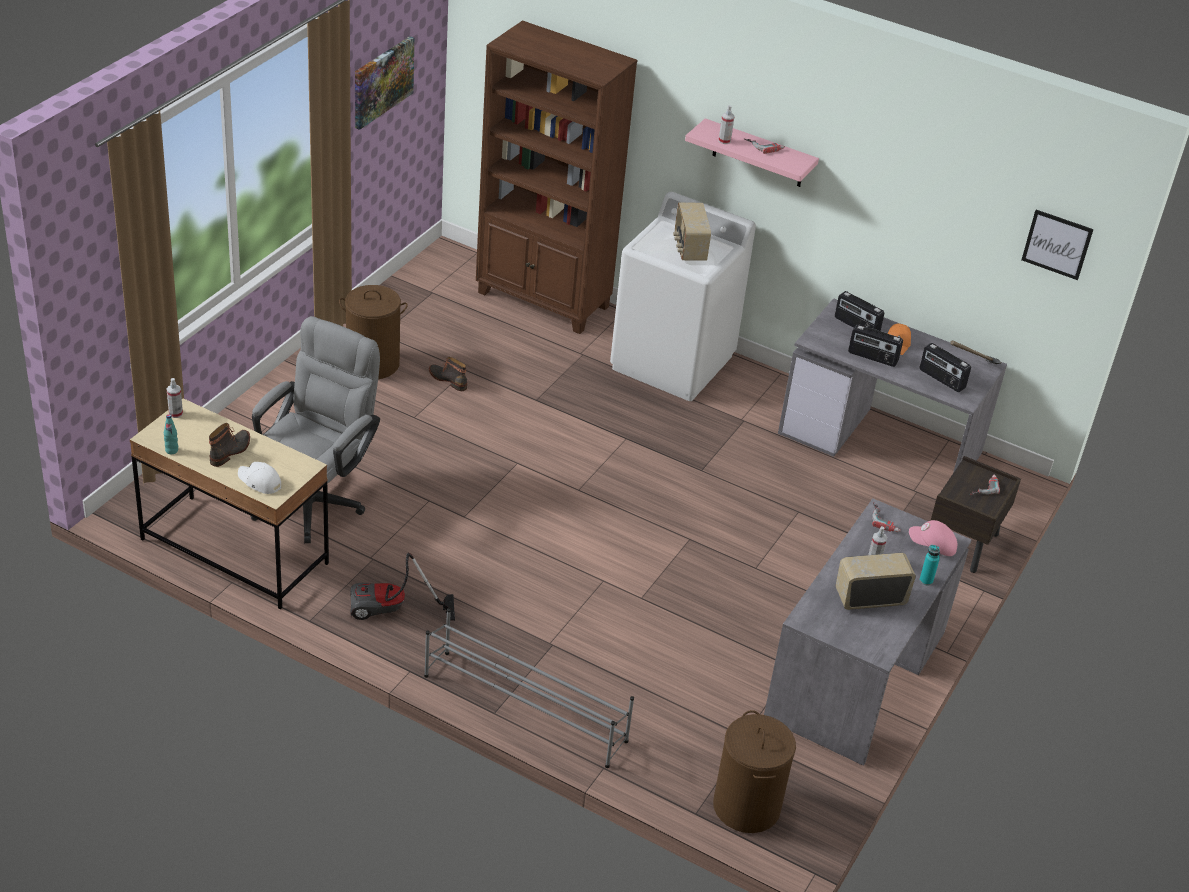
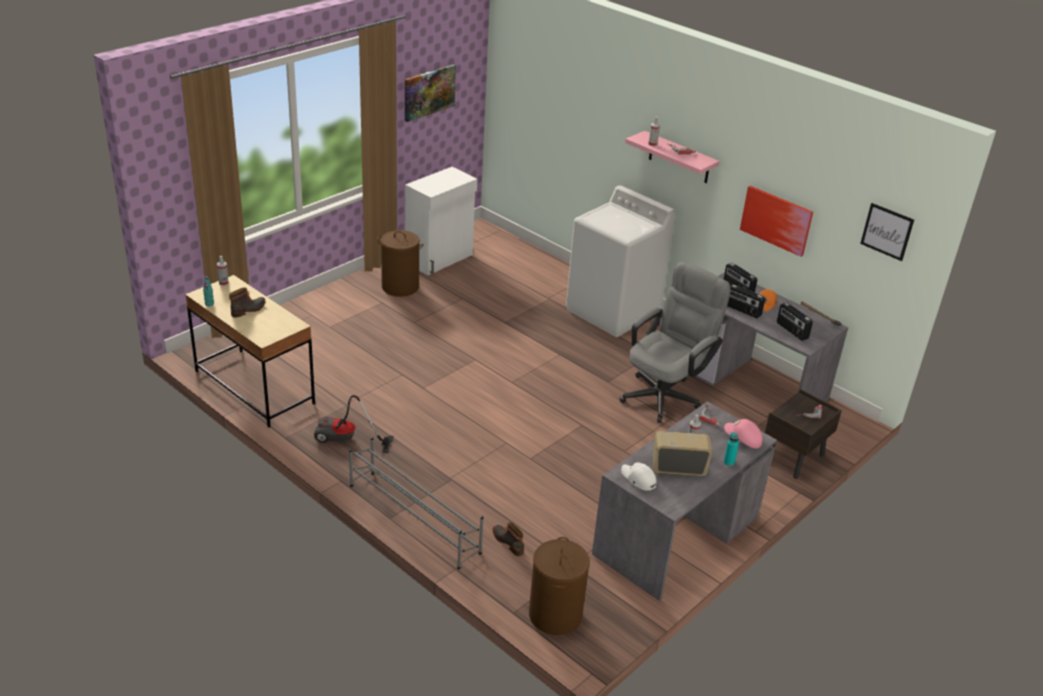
camera: 15 degrees right, 5 degrees down
white cap [238,462,281,494] -> white cap moved to [621,462,657,490]
grey office chair [251,316,380,543] -> grey office chair moved to [620,262,730,423]
boot [429,357,467,391] -> boot moved to [493,522,524,556]
brown bookcase [476,20,637,334] -> none
radio [673,202,711,261] -> none
none -> white cabinet [405,167,477,275]
none -> picture [740,186,813,257]

